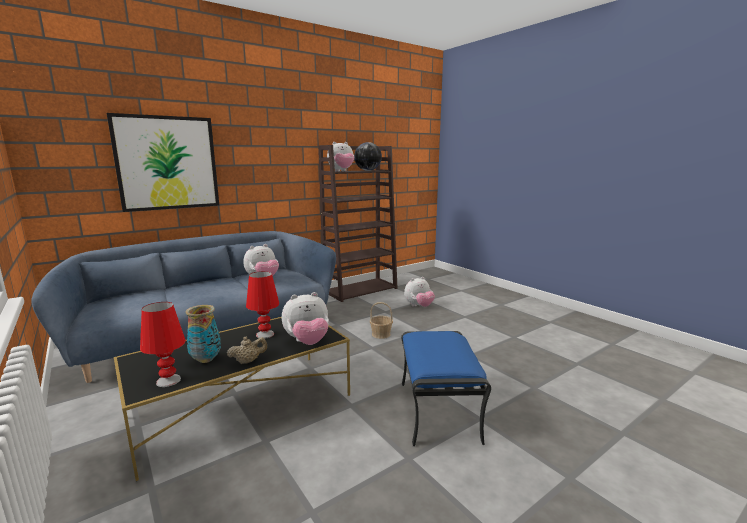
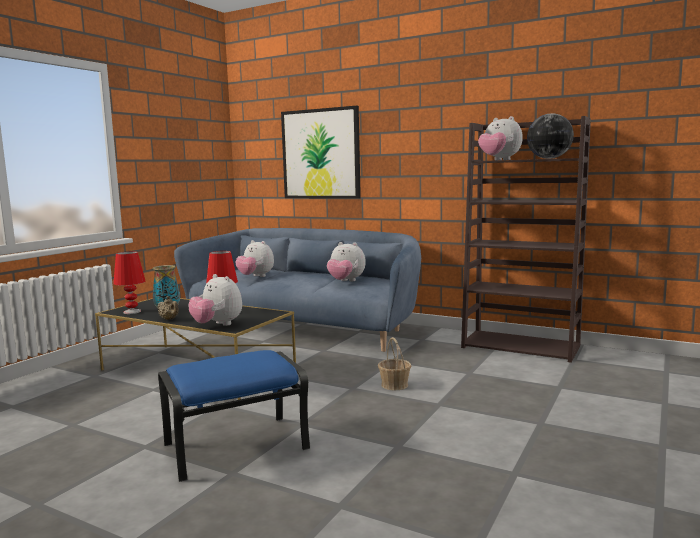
camera: 65 degrees right, 5 degrees down
plush toy [404,277,435,307] -> plush toy moved to [236,240,274,277]

